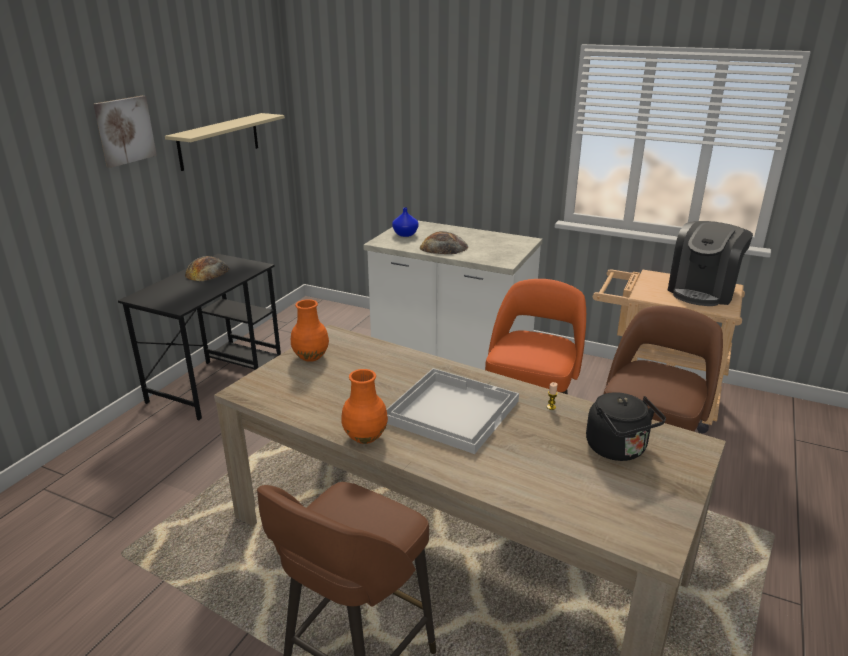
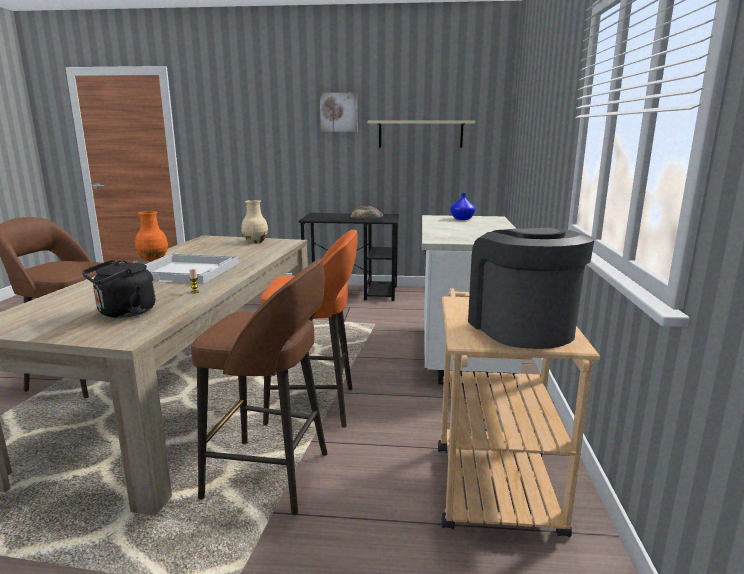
camera: 70 degrees right, 10 degrees down
orange vase [291,299,329,362] -> beige vase [241,200,268,243]
bread [420,231,468,254] -> none
coffee machine [667,221,753,306] -> coffee machine turned 60 degrees clockwise [468,228,595,349]

